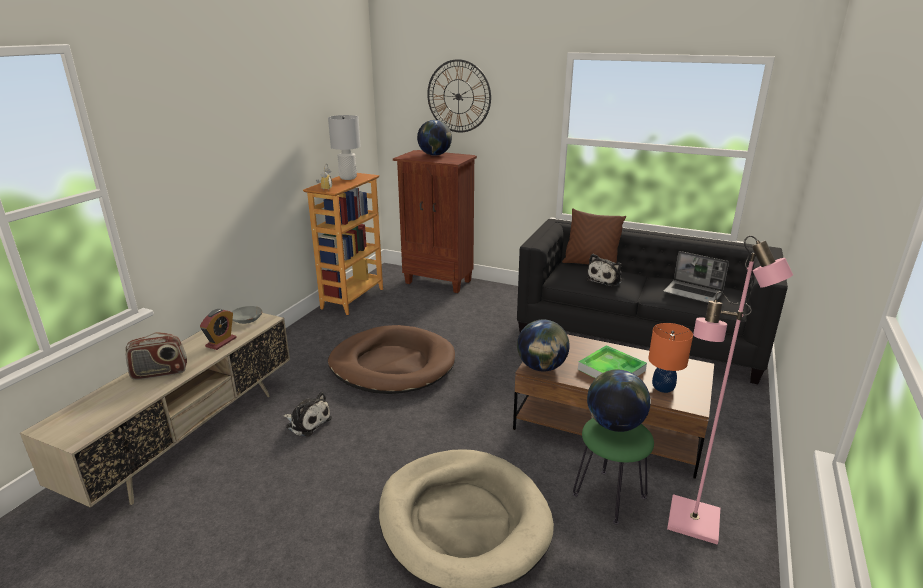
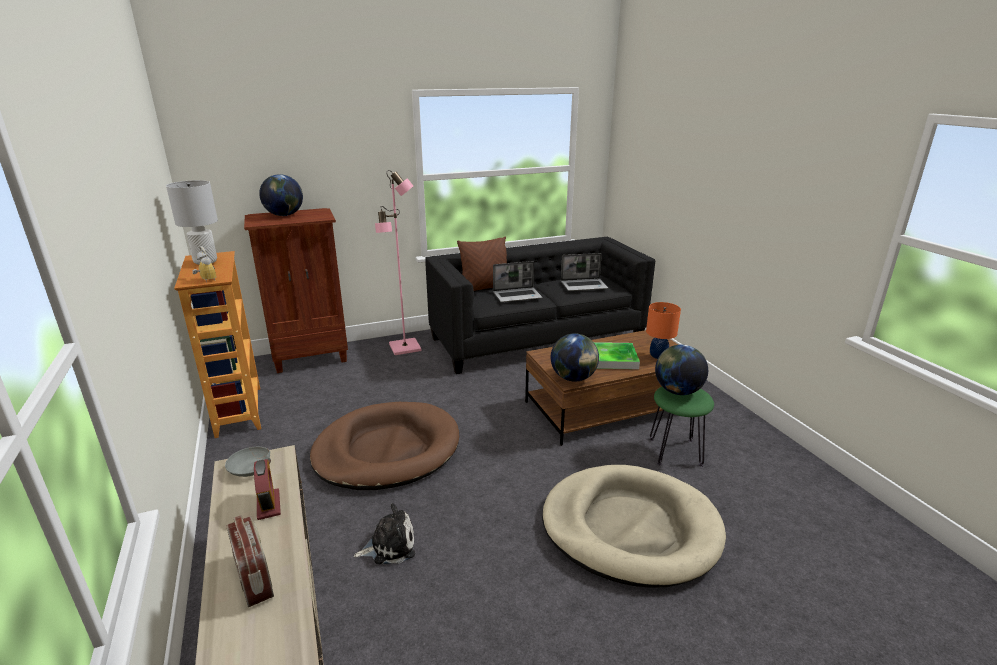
camera: 45 degrees left, 0 degrees up
radio [125,332,187,380] -> radio turned 60 degrees counterclockwise [226,515,274,607]
wall clock [427,59,491,133] -> none
plush toy [586,254,622,286] -> laptop [493,261,542,302]
pink floor lamp [667,235,793,545] -> pink floor lamp moved to [375,170,421,355]

